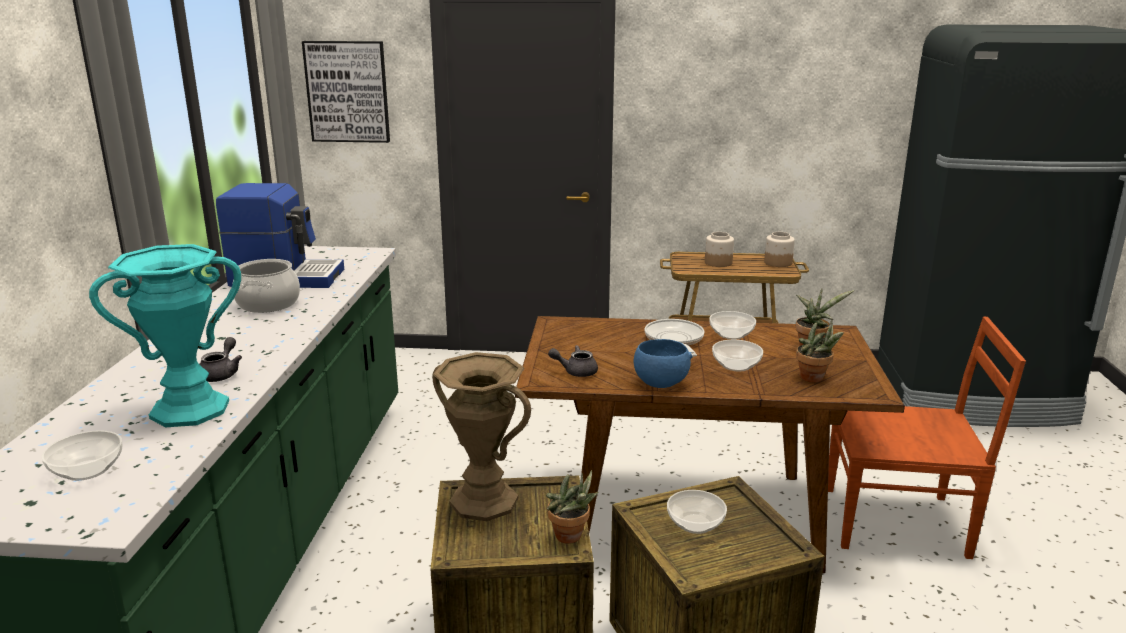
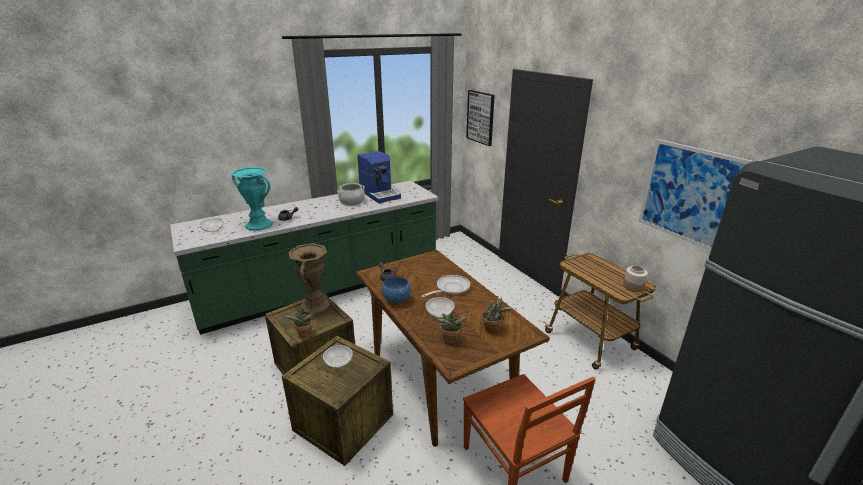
camera: 55 degrees right, 5 degrees up
jar [705,232,734,267] -> none
bowl [709,311,756,340] -> none
none -> picture [638,139,753,251]

